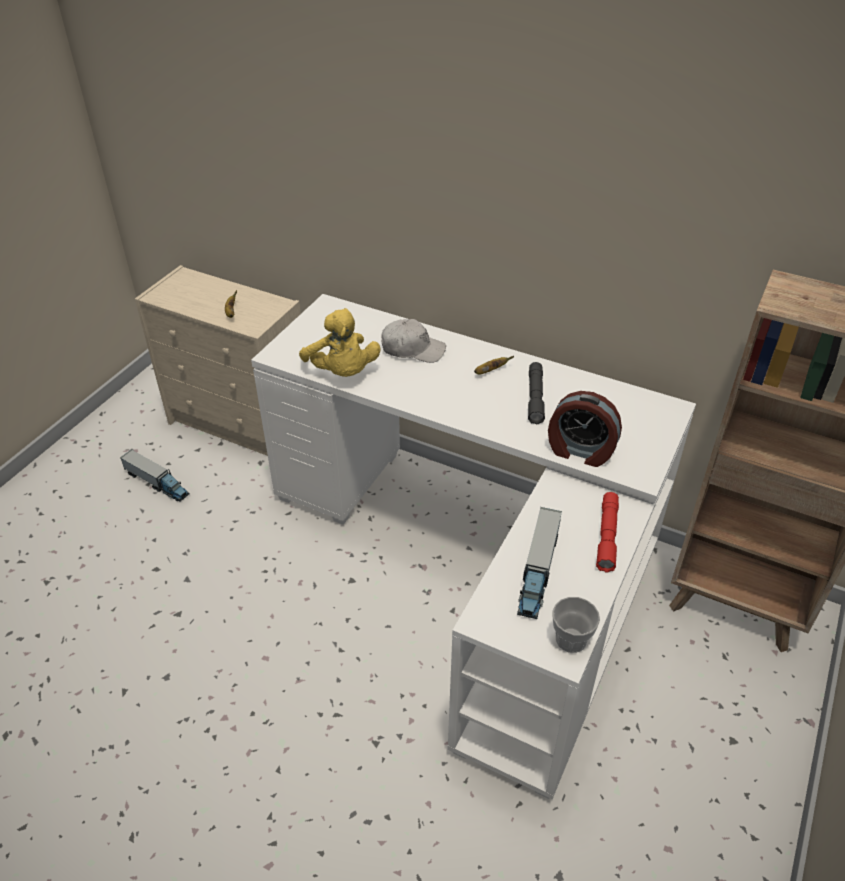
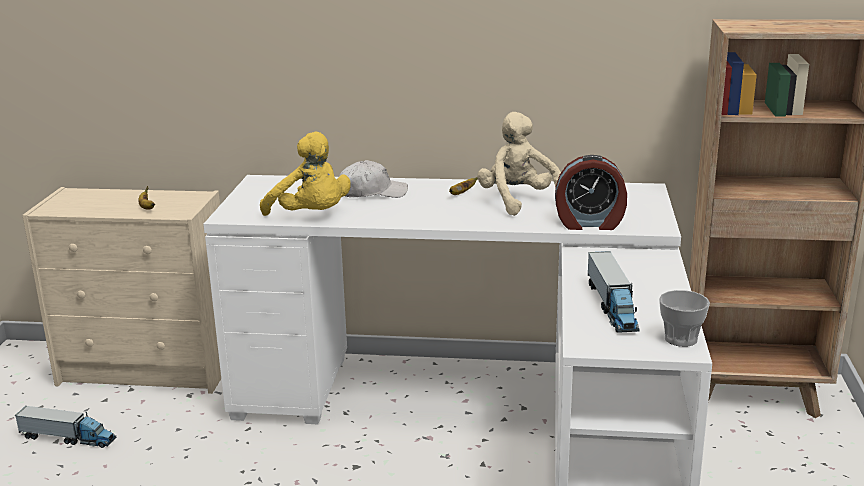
camera: 20 degrees left, 20 degrees down
grey flashlight [528,362,545,424] -> beige plush toy [477,112,561,216]
red flashlight [596,492,619,572] -> none

